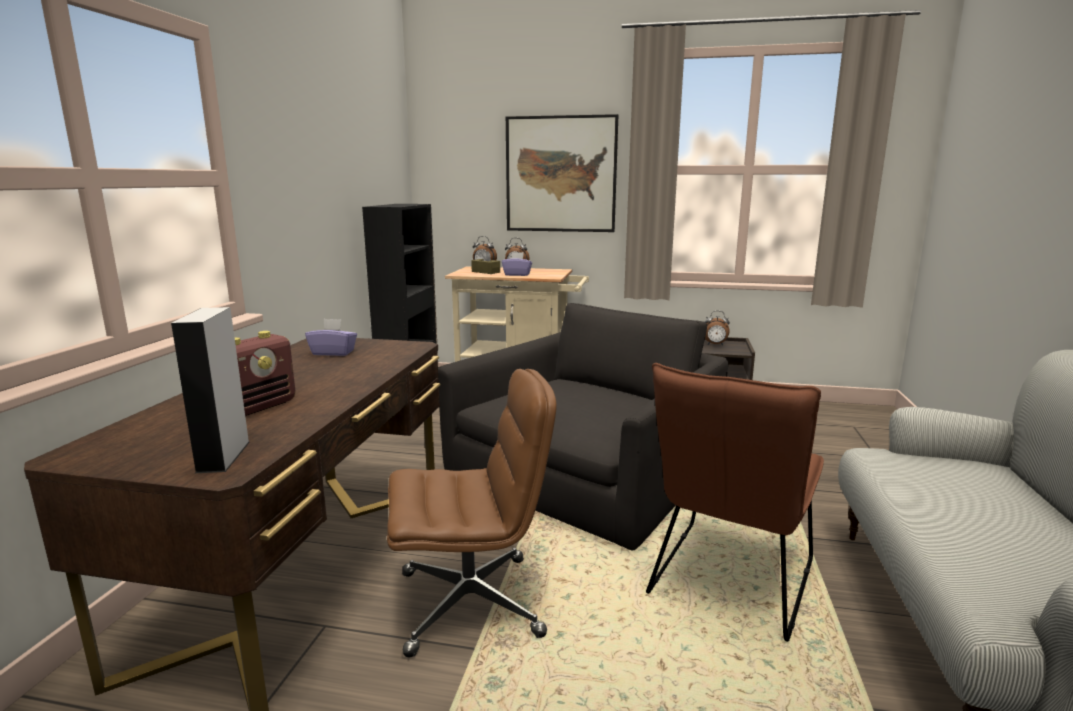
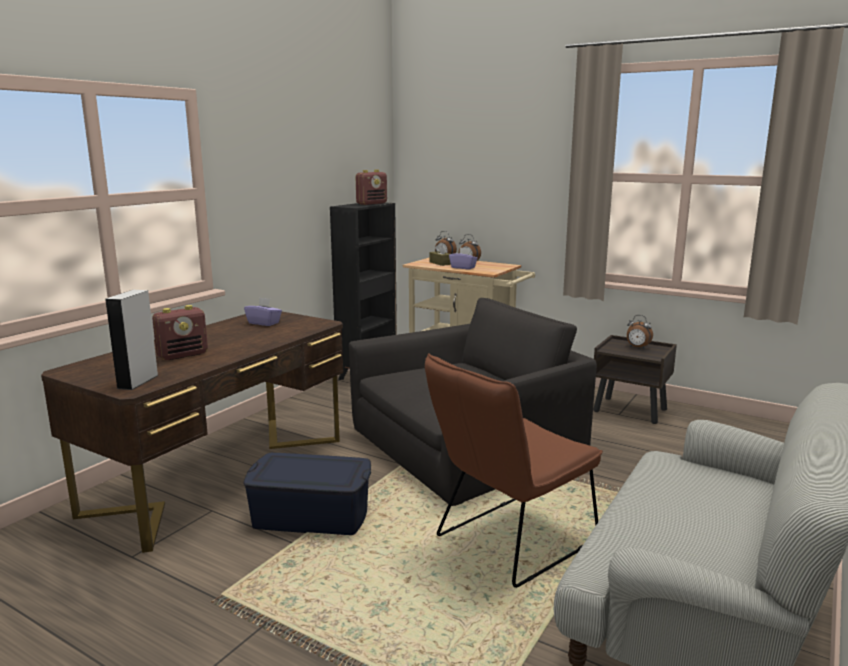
camera: 20 degrees right, 0 degrees up
brown office chair [387,369,557,658] -> blue storage box [243,453,371,535]
picture [506,114,618,232] -> none
none -> radio [356,170,387,205]

